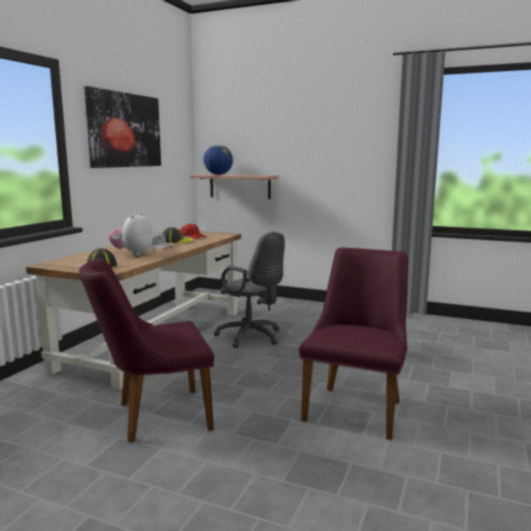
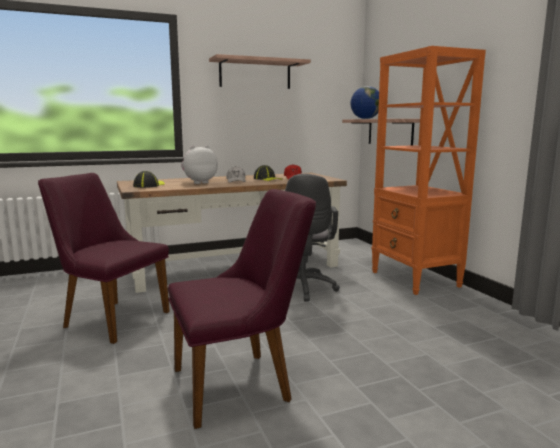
camera: 45 degrees right, 0 degrees up
picture [84,86,161,168] -> shelf [209,54,311,89]
none -> orange bookcase [372,46,486,295]

